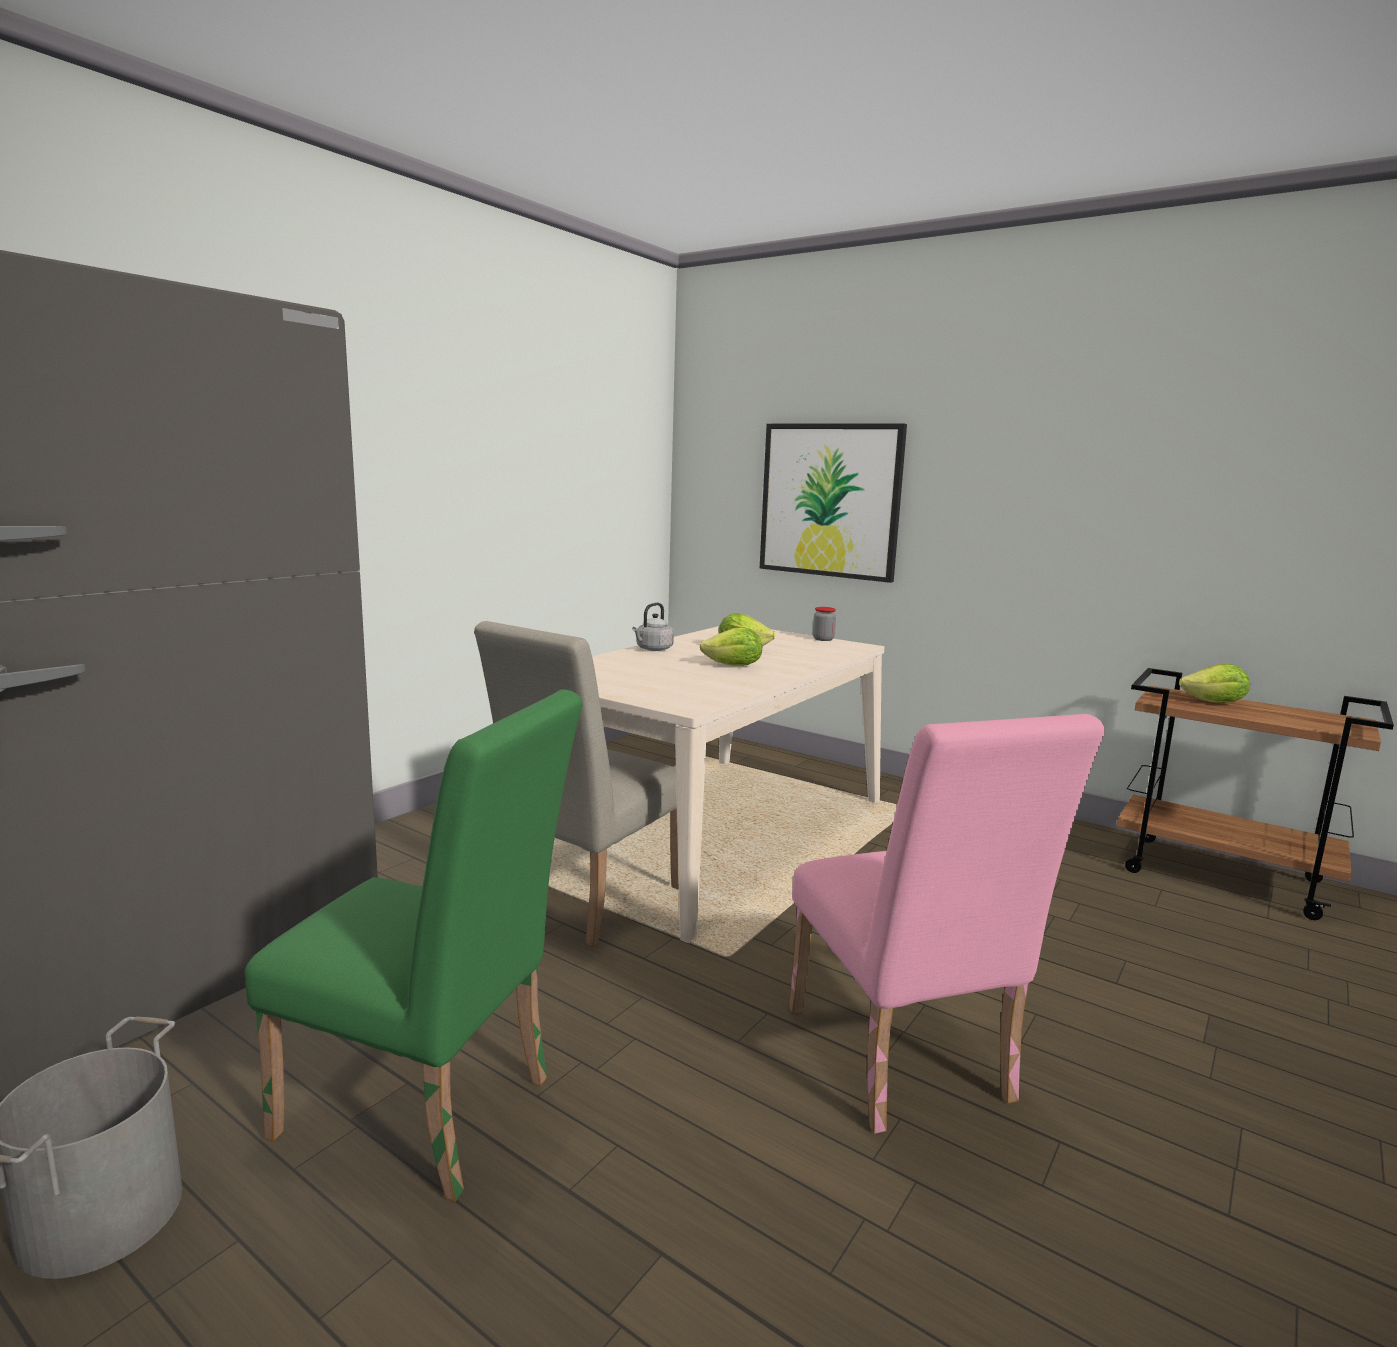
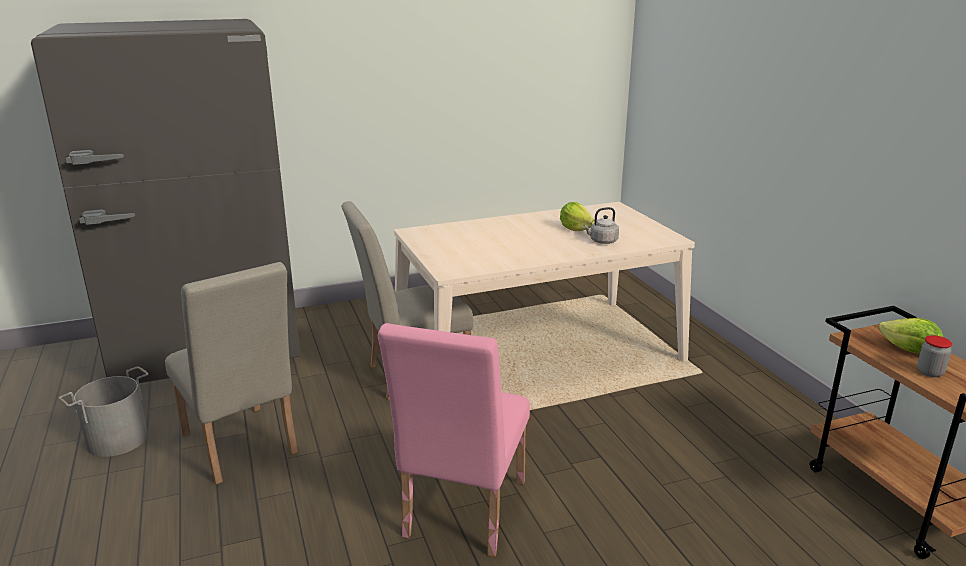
camera: 35 degrees right, 10 degrees up
green chair [245,690,583,1202] -> beige chair [165,262,298,484]
grey kettle [632,603,674,651] -> grey kettle moved to [583,207,619,244]
lettuce [700,628,762,666] -> none
picture [760,424,907,583] -> none
jar [813,607,836,641] -> jar moved to [917,335,952,377]

